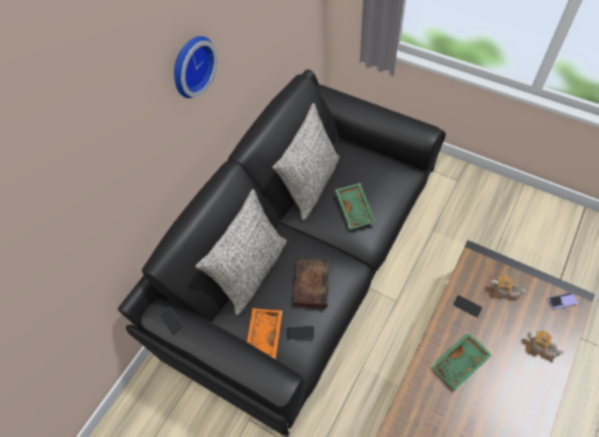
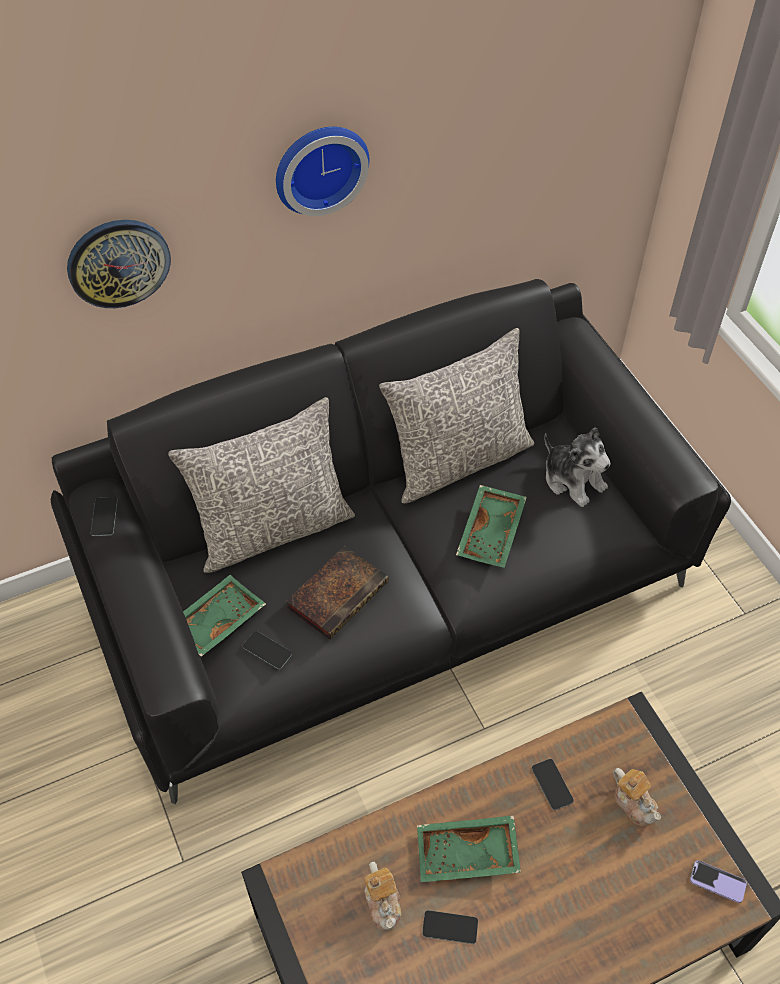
camera: 30 degrees right, 5 degrees down
orange tray [247,308,282,359] -> green tray [183,575,266,657]
teapot [527,331,564,359] -> teapot moved to [364,862,402,930]
none -> wall clock [67,220,171,308]
none -> phone [422,910,478,944]
none -> plush toy [544,427,611,507]

